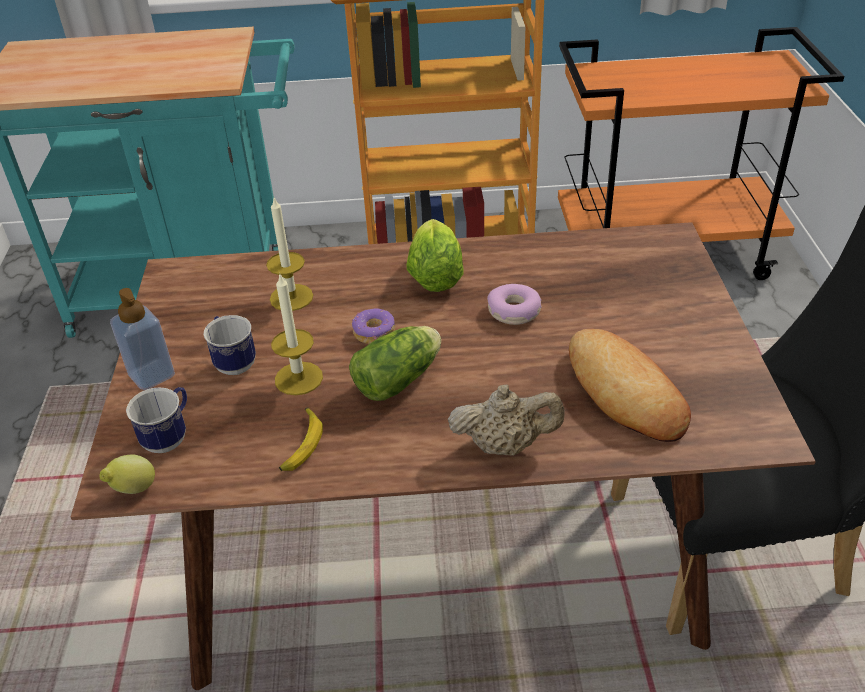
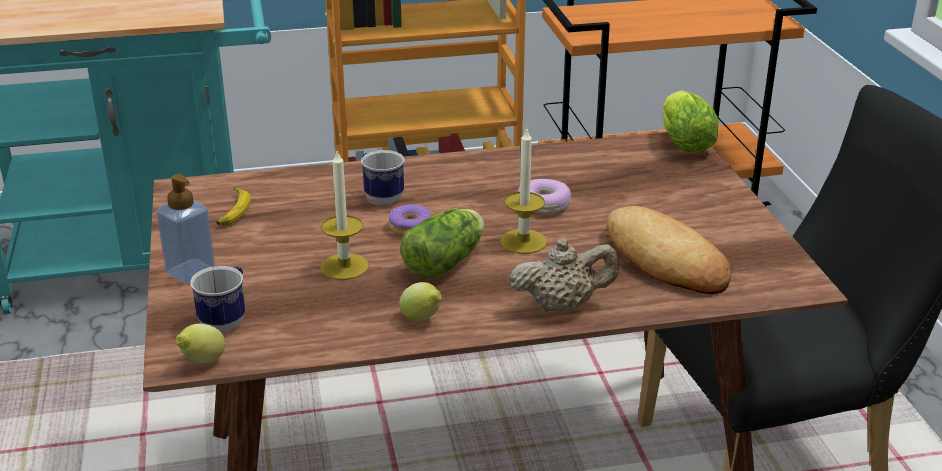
camera: 10 degrees left, 10 degrees down
mug [204,315,256,375] -> mug moved to [361,150,405,205]
candle [266,198,313,311] -> candle moved to [500,127,547,254]
banana [279,408,323,471] -> banana moved to [216,187,251,226]
lettuce [406,219,464,292] -> lettuce moved to [662,90,719,153]
none -> lemon [399,282,442,322]

